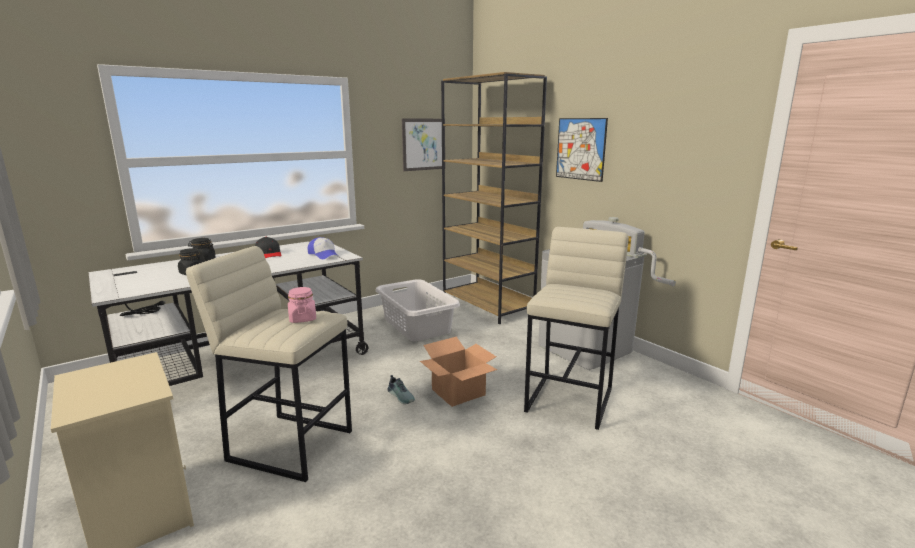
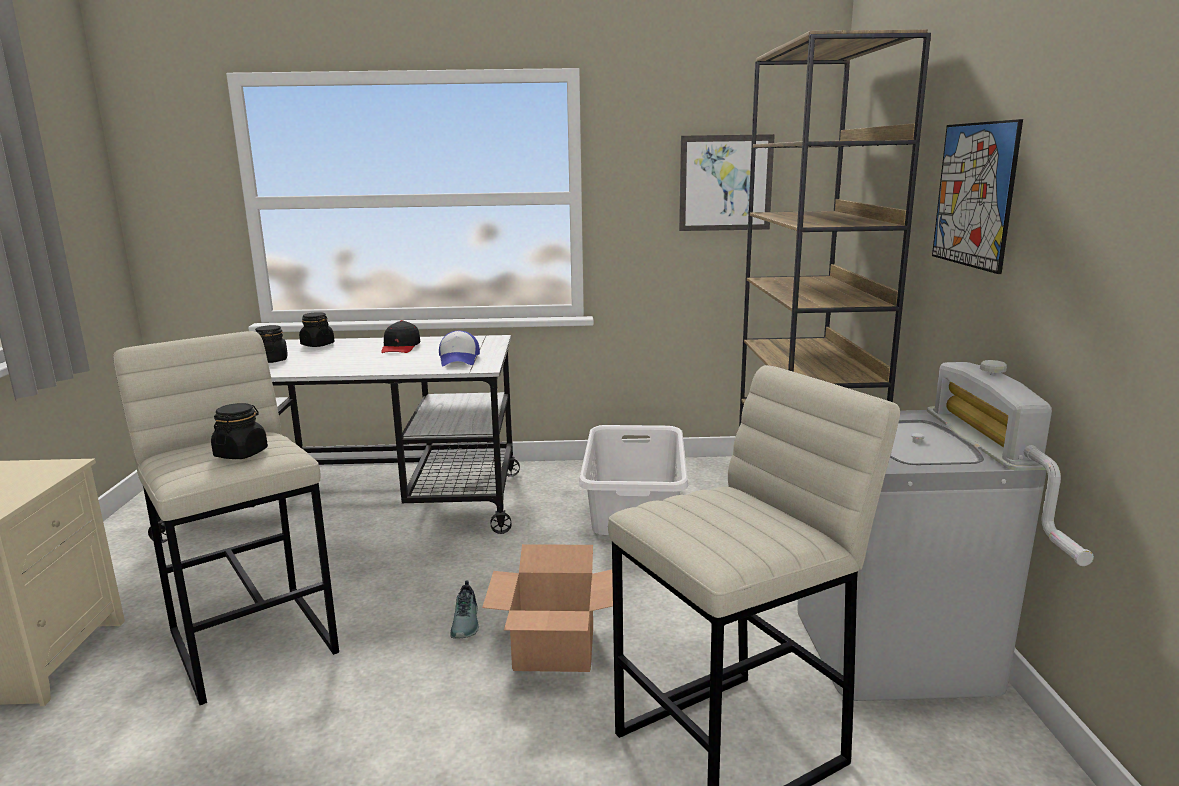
camera: 35 degrees right, 0 degrees up
pink jar [288,287,316,323] -> black jar [211,403,268,459]

